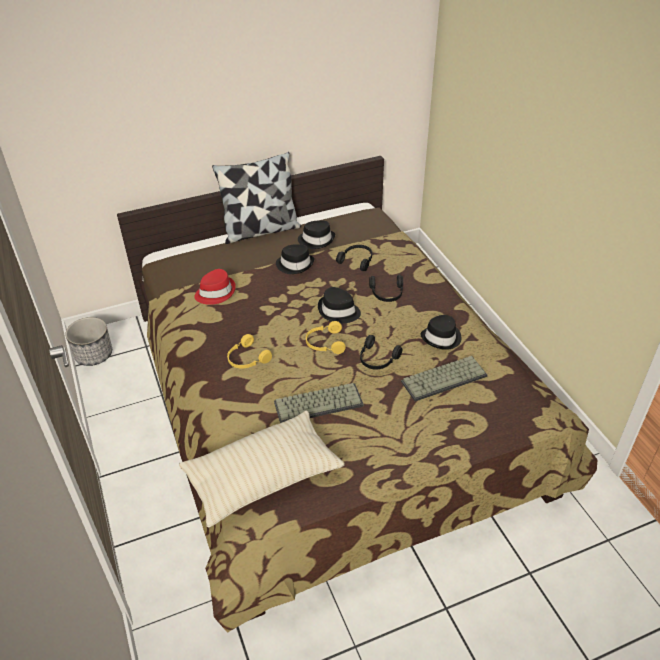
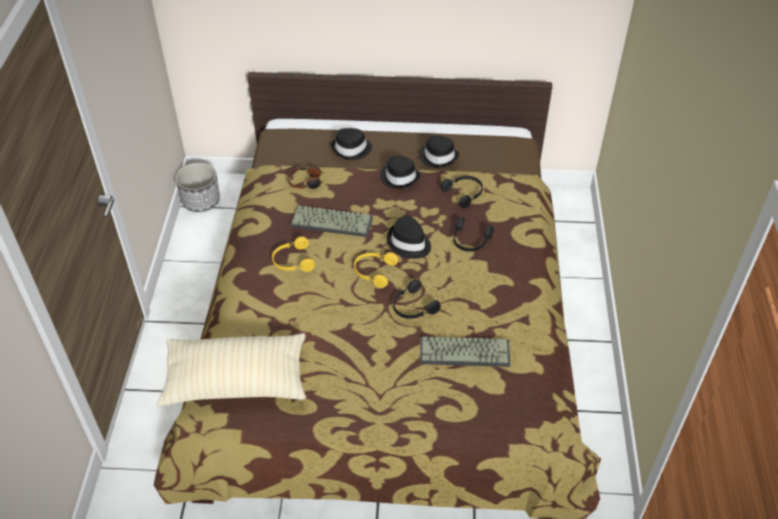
camera: 25 degrees right, 5 degrees up
red hat [195,269,236,305] -> headphones [287,166,324,189]
pillow [212,152,301,244] -> none
keyboard [274,383,364,423] -> keyboard moved to [290,205,373,237]
black hat [420,315,461,350] -> black hat moved to [331,128,372,160]

